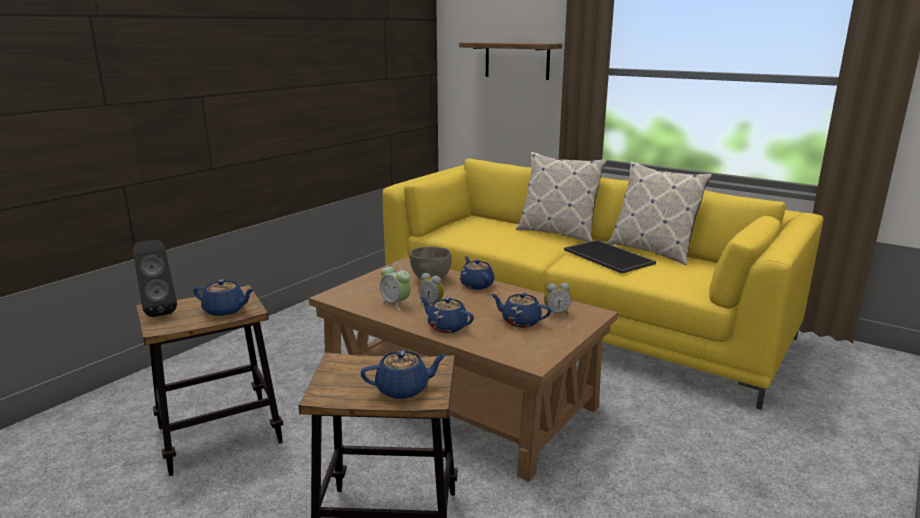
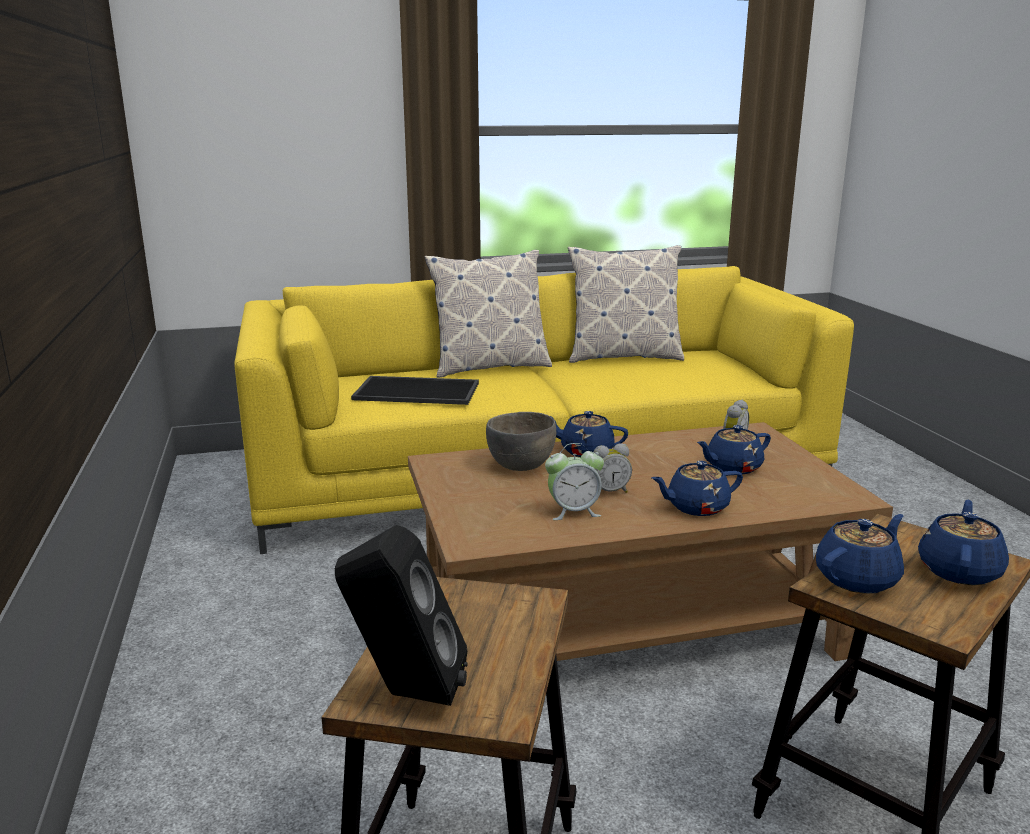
camera: 50 degrees left, 0 degrees up
blue teapot [193,279,254,316] -> blue teapot moved to [816,514,904,594]
shelf [459,42,562,80] -> none
tray [564,240,656,274] -> tray moved to [351,376,479,405]

